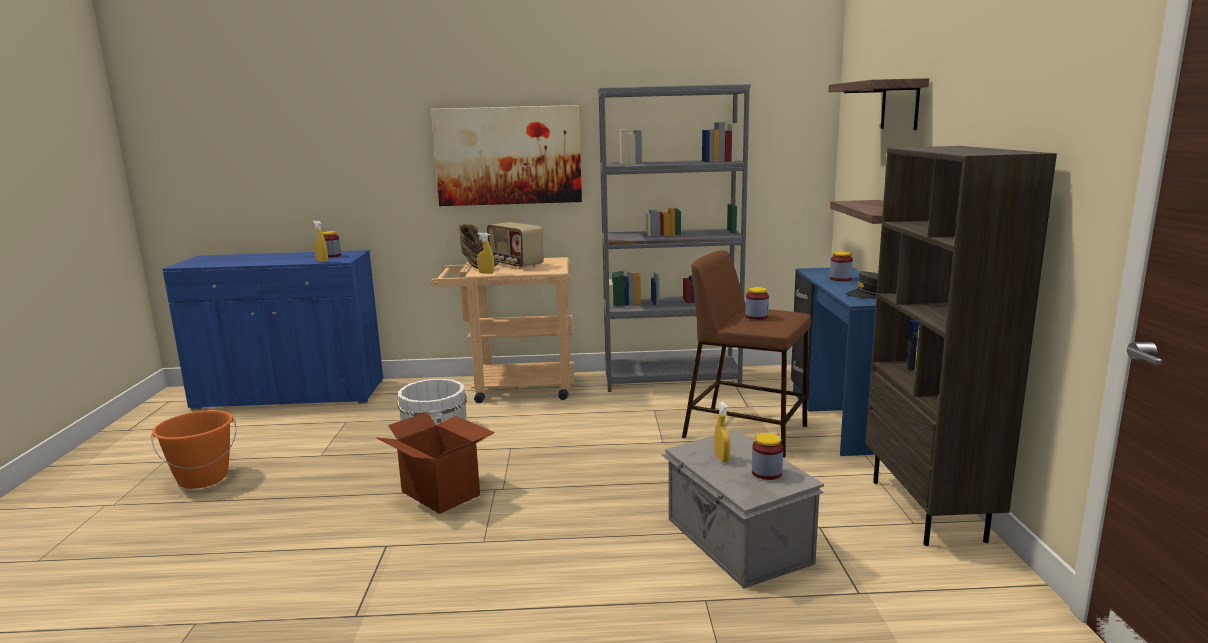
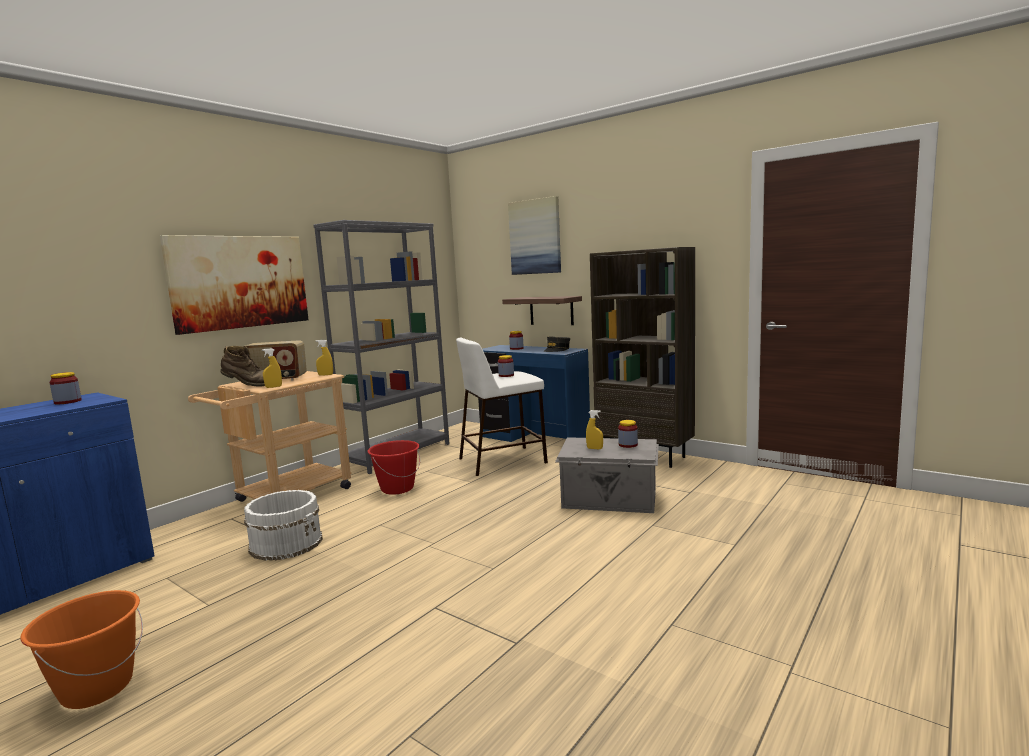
camera: 50 degrees left, 5 degrees down
yellow spray bottle [313,221,328,262] -> yellow spray bottle moved to [316,340,333,376]
cardboard box [376,412,495,514] -> none
brown stool [682,250,811,458] -> white stool [456,338,548,476]
shelf [828,78,929,130] -> picture [508,196,561,275]
none -> red bucket [368,440,420,495]

